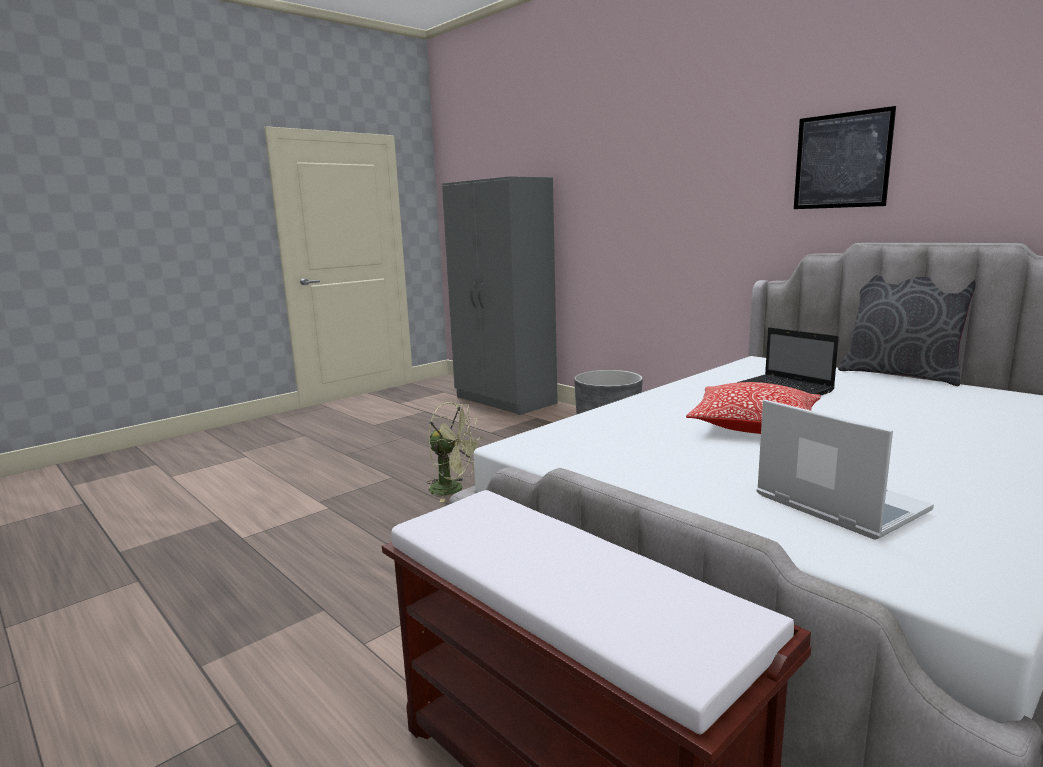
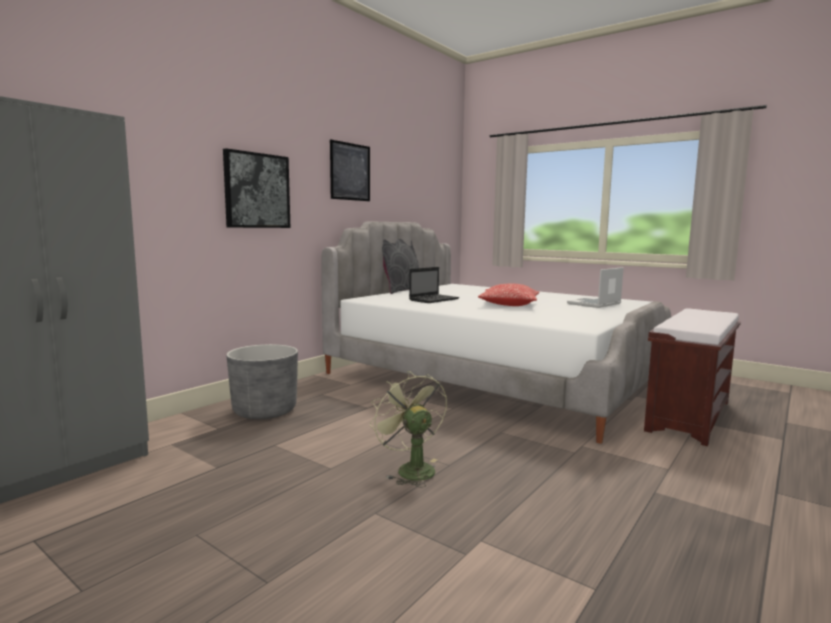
camera: 100 degrees left, 5 degrees down
green fan [427,402,483,502] -> green fan turned 45 degrees counterclockwise [370,371,447,488]
none -> picture [223,148,290,228]

